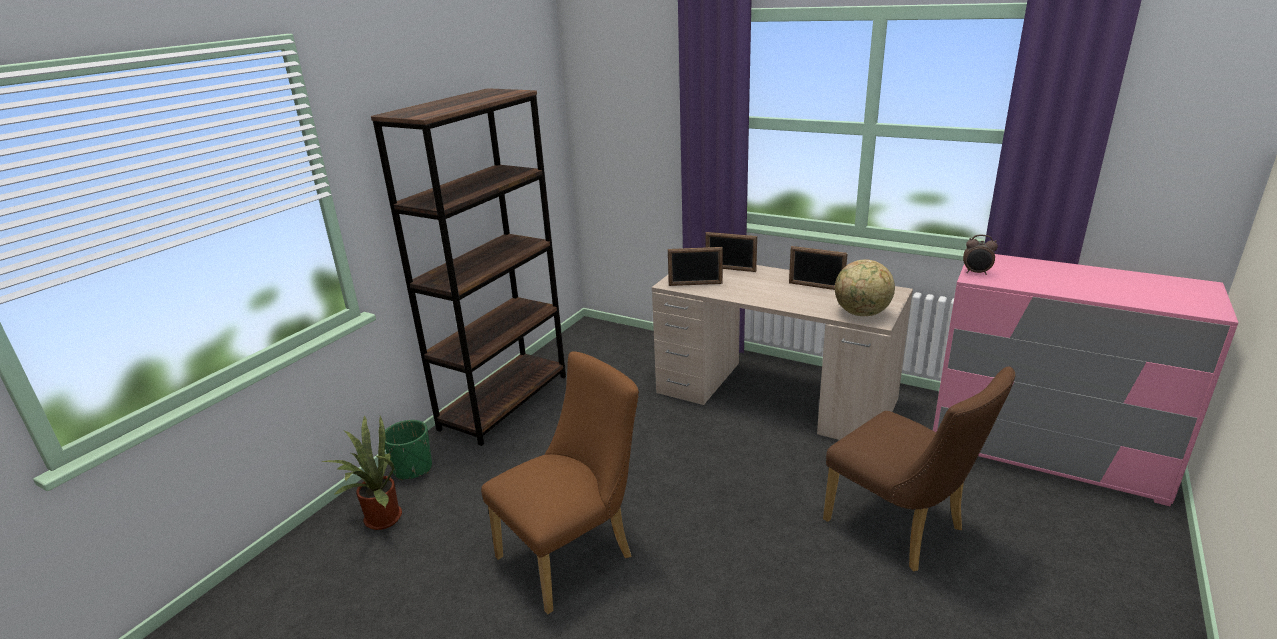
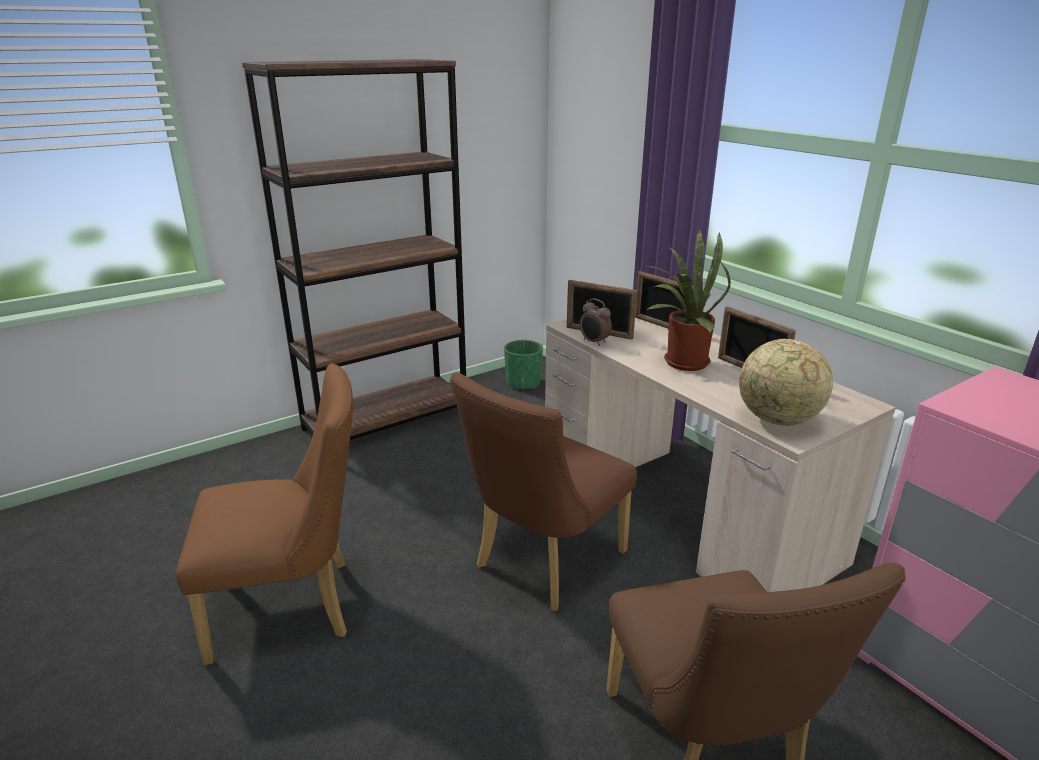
camera: 25 degrees right, 0 degrees up
potted plant [322,415,402,530] -> potted plant moved to [643,229,731,371]
green planter [385,420,432,480] -> green planter moved to [504,340,543,389]
alarm clock [963,235,998,275] -> alarm clock moved to [580,298,612,346]
none -> brown chair [450,372,637,611]

